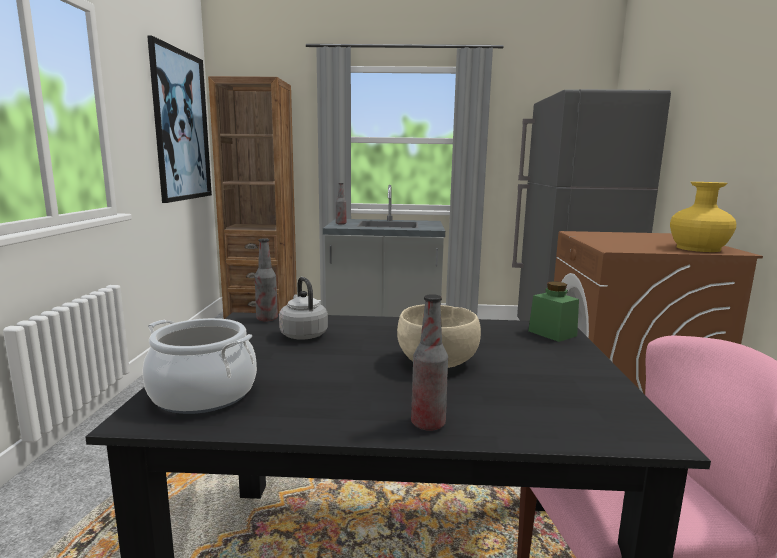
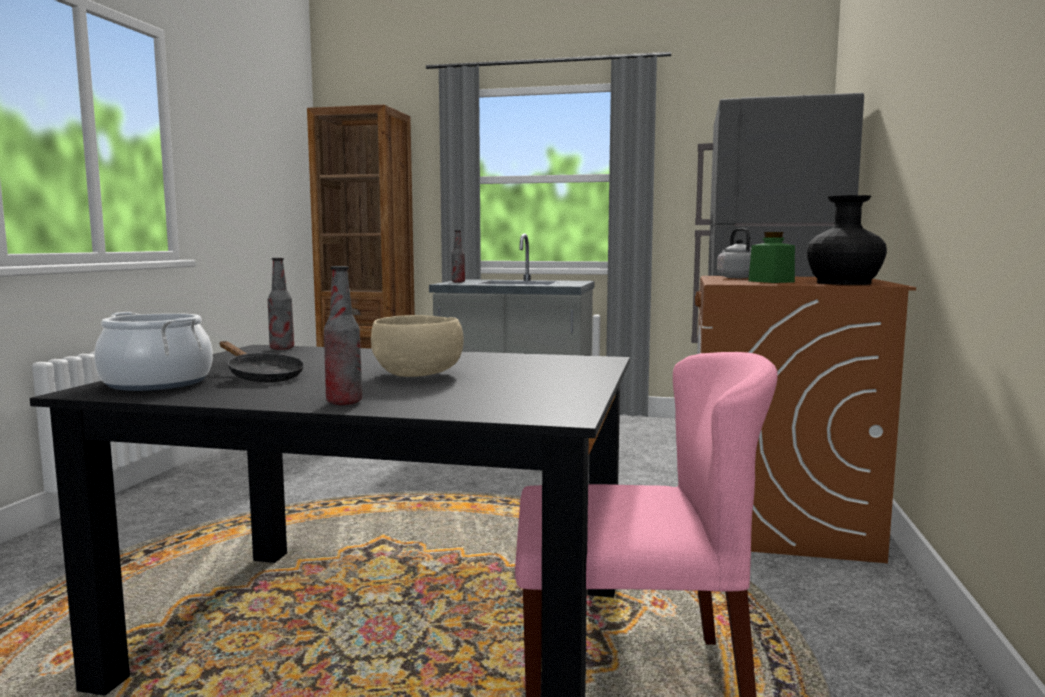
camera: 10 degrees right, 5 degrees down
picture [147,35,212,203] -> none
grey kettle [279,277,328,339] -> grey kettle moved to [717,228,751,278]
green jar [528,281,579,342] -> green jar moved to [748,232,795,283]
yellow vase [670,182,736,252] -> black vase [806,195,887,285]
none -> black frying pan [220,341,304,382]

